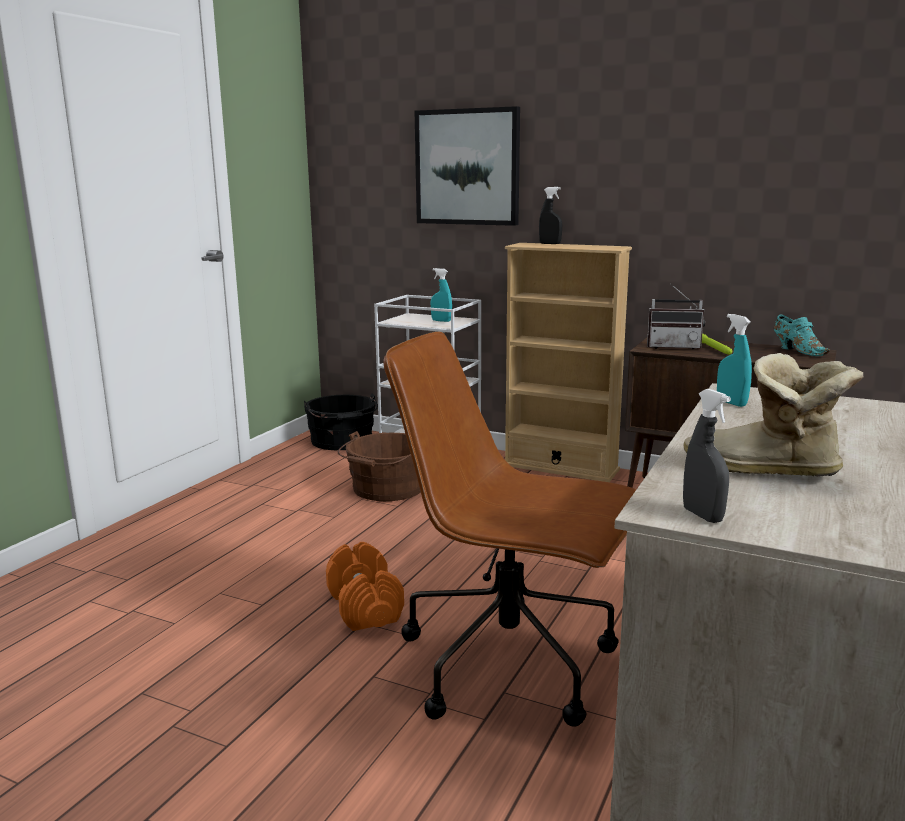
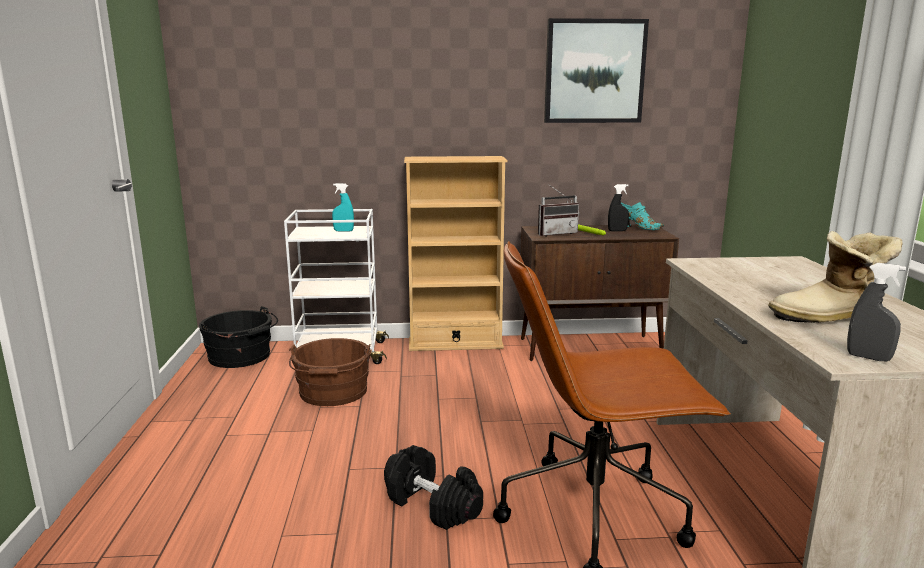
camera: 30 degrees left, 0 degrees up
orange dumbbell [326,542,404,631] -> black dumbbell [384,445,483,530]
picture [415,106,520,226] -> picture moved to [544,18,649,123]
black spray bottle [539,187,562,244] -> black spray bottle moved to [608,184,629,231]
turquoise spray bottle [717,314,752,407] -> none

